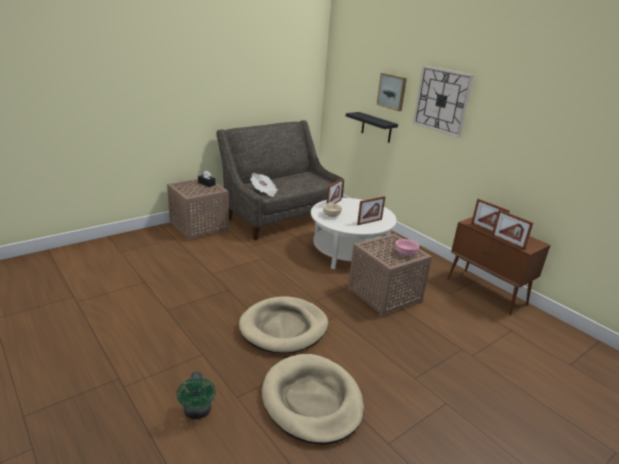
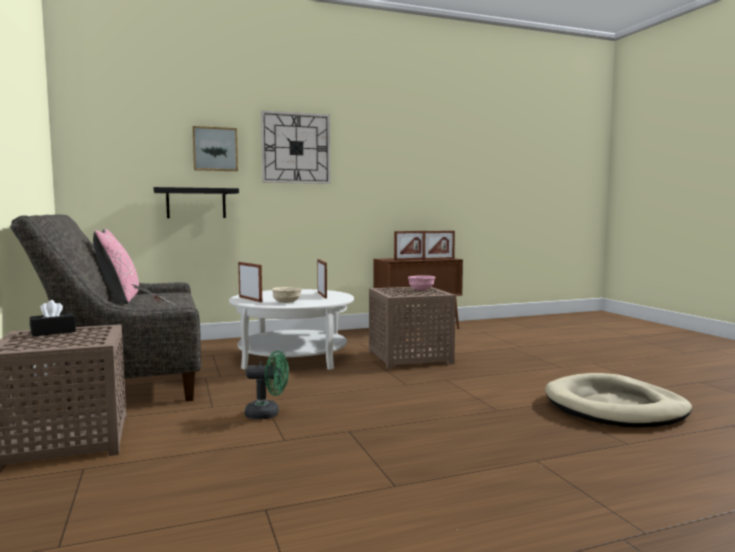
camera: 70 degrees left, 20 degrees down
green fan [177,371,216,419] -> green fan moved to [245,351,289,419]
beige dog bed [239,296,328,354] -> none
none -> pink pillow [93,229,139,304]

